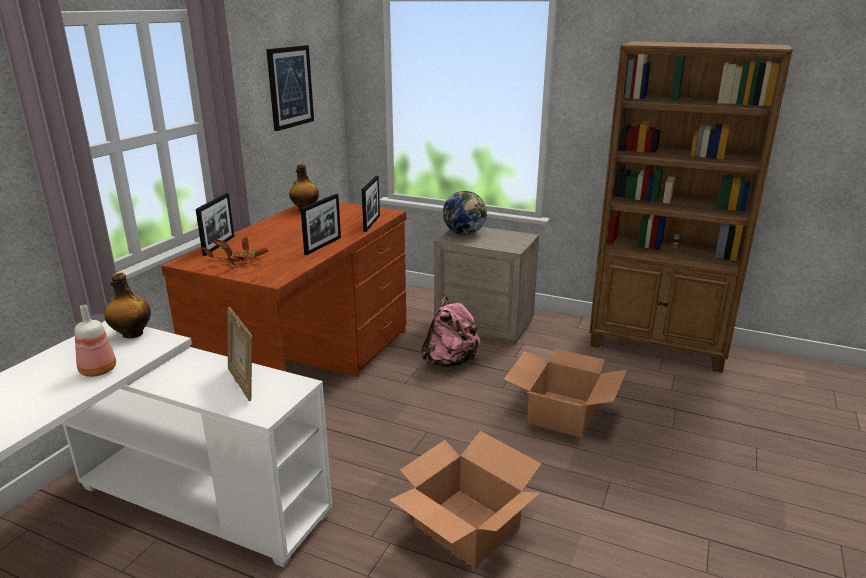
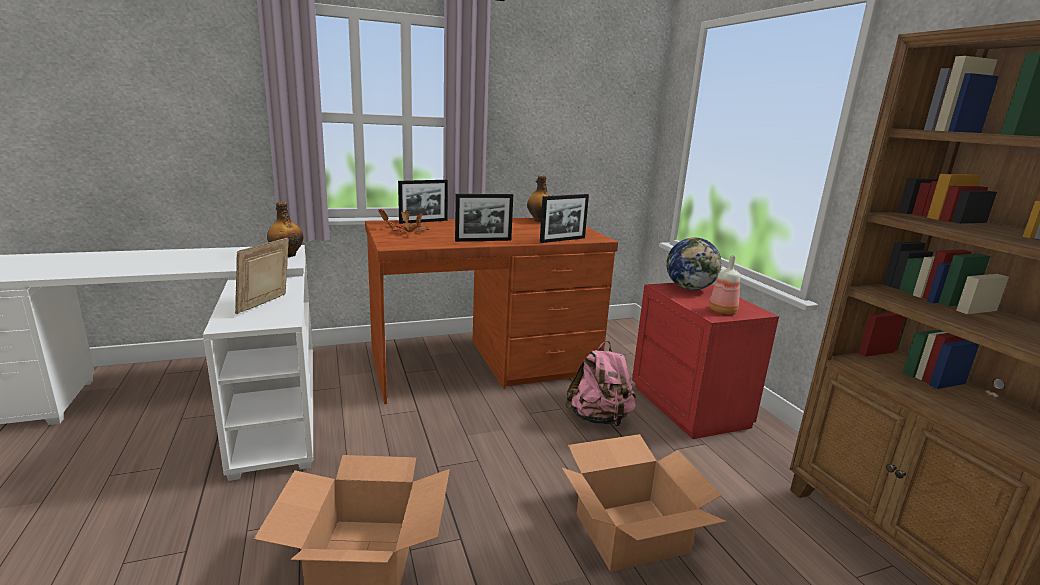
camera: 45 degrees right, 5 degrees down
bottle [74,305,116,377] -> bottle moved to [709,255,740,314]
picture [266,45,314,131] -> none
beige nightstand [434,227,539,345] -> red nightstand [632,283,779,439]

